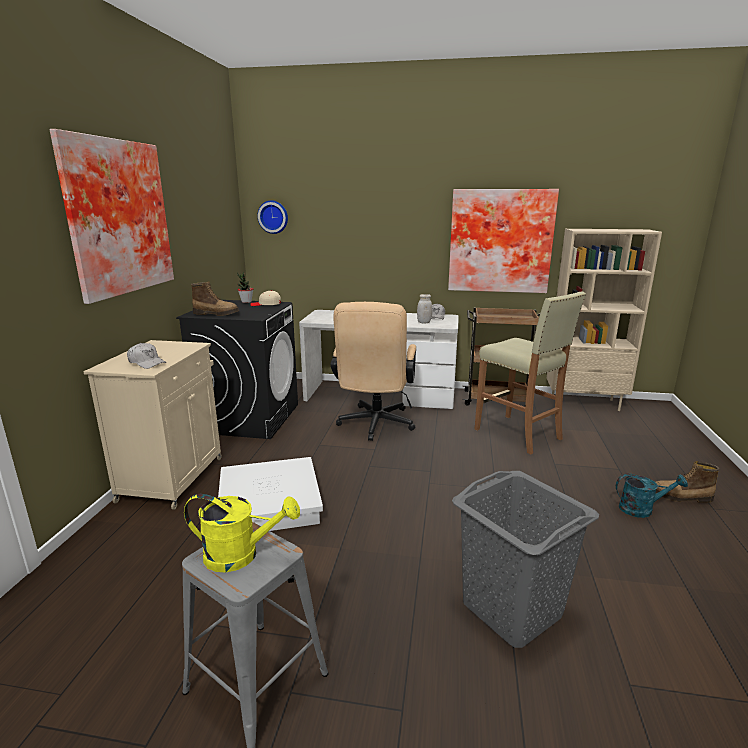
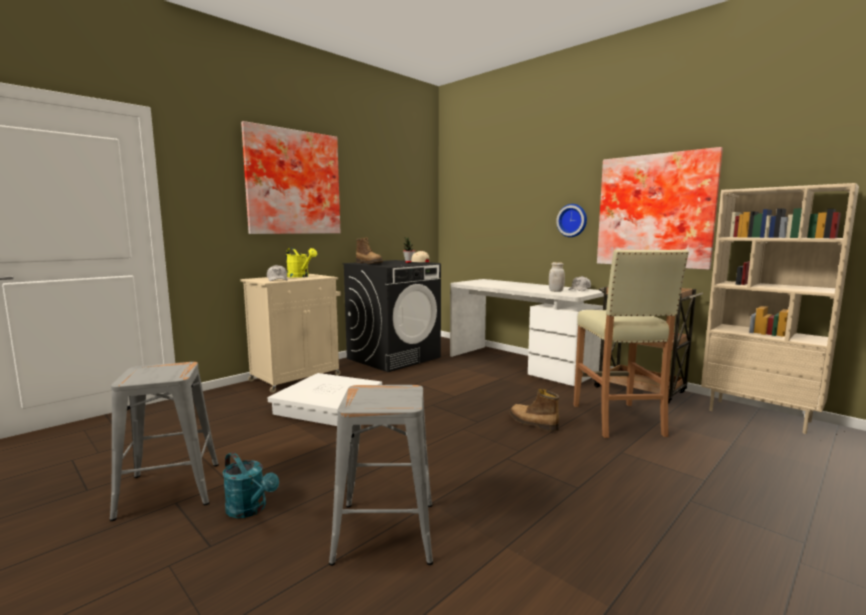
camera: 35 degrees right, 10 degrees down
yellow watering can [184,494,300,572] -> yellow watering can moved to [286,248,317,278]
wall clock [257,200,288,234] -> wall clock moved to [556,204,587,237]
beige office chair [331,302,416,441] -> none
grey laundry basket [452,471,599,648] -> grey stool [329,385,433,566]
turquoise watering can [616,473,688,518] -> turquoise watering can moved to [223,452,279,518]
boot [655,461,719,503] -> boot moved to [510,389,559,431]

